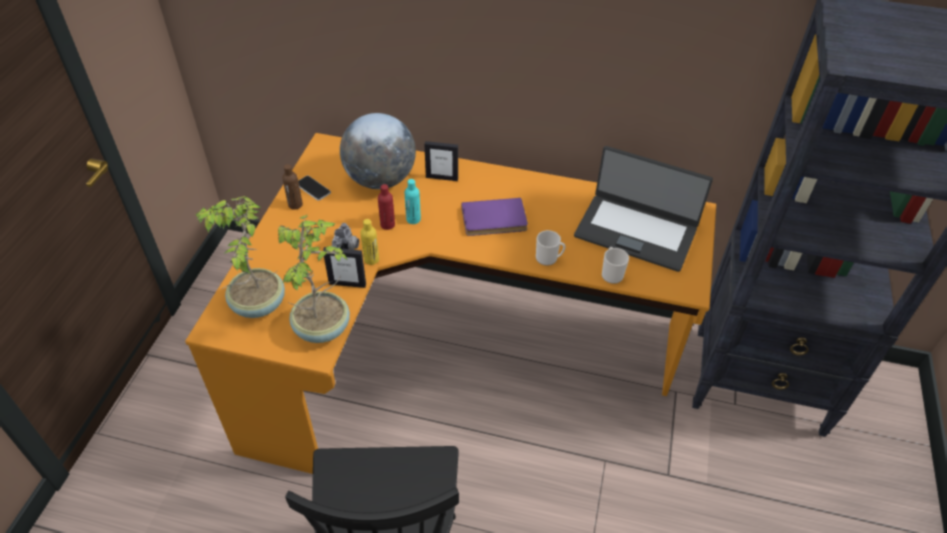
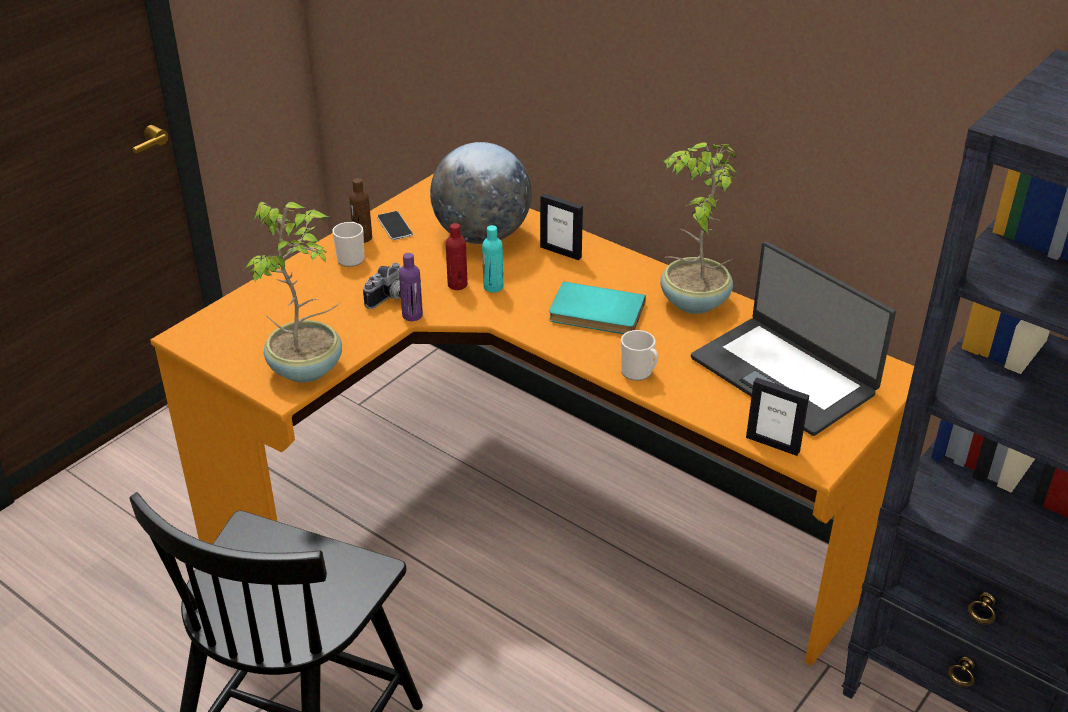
camera: 25 degrees right, 10 degrees down
potted plant [196,196,285,318] -> potted plant moved to [660,143,737,314]
picture frame [323,247,366,288] -> picture frame moved to [746,377,809,456]
yellow bottle [360,219,379,265] -> purple bottle [399,253,423,321]
purple book [461,198,528,236] -> turquoise book [549,281,646,334]
mug [602,247,629,284] -> mug moved to [332,222,365,267]

